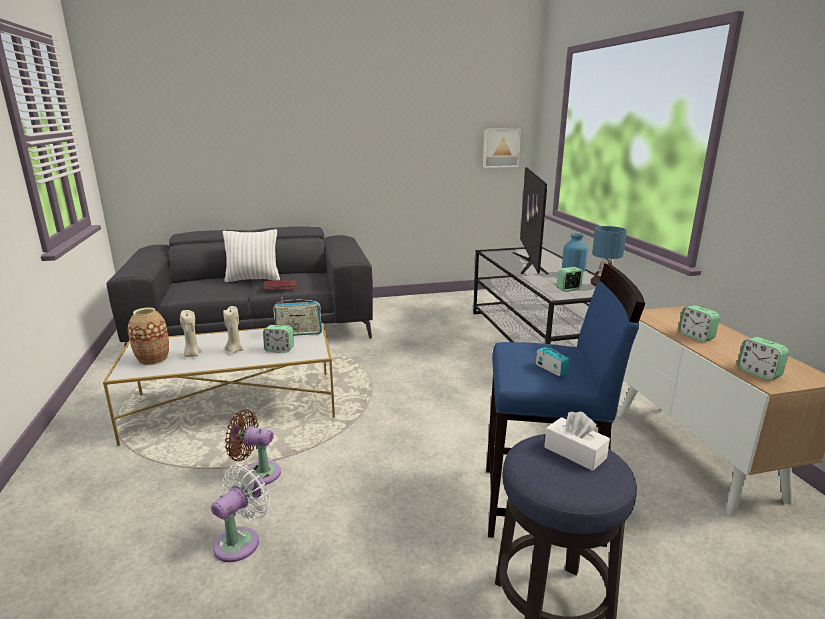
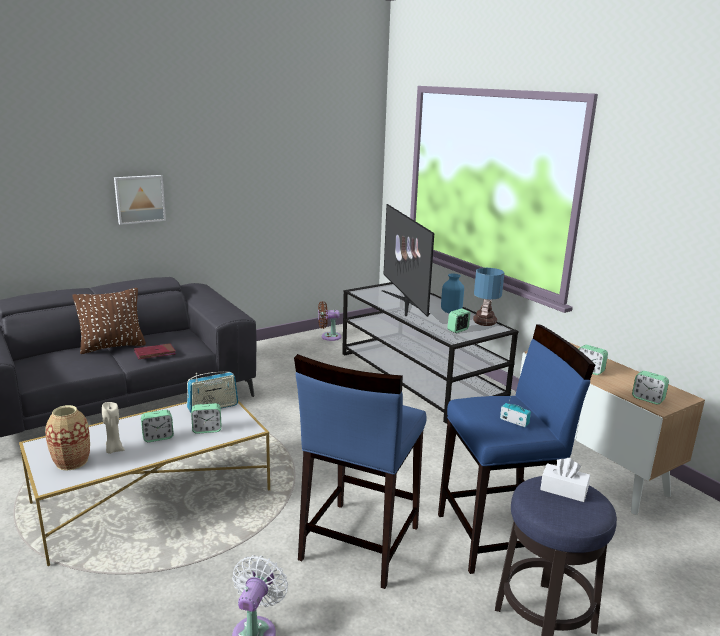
camera: 20 degrees left, 0 degrees up
white pillow [222,229,280,282] -> brown pillow [72,288,146,354]
beige candle [223,306,243,354] -> alarm clock [141,410,174,442]
brown fan [225,410,281,485] -> brown fan moved to [318,301,342,341]
picture [483,129,521,168] -> picture moved to [114,175,166,225]
none -> blue stool [294,354,427,589]

